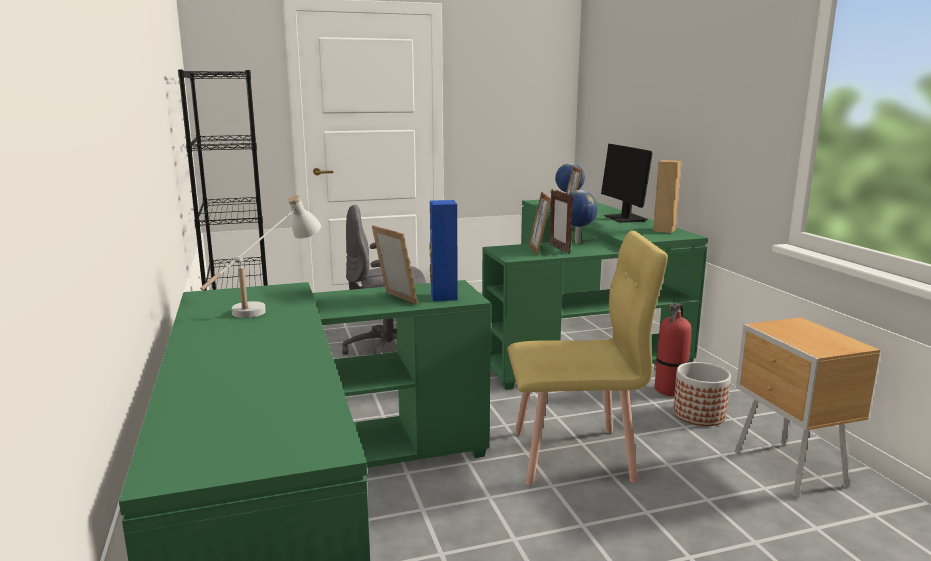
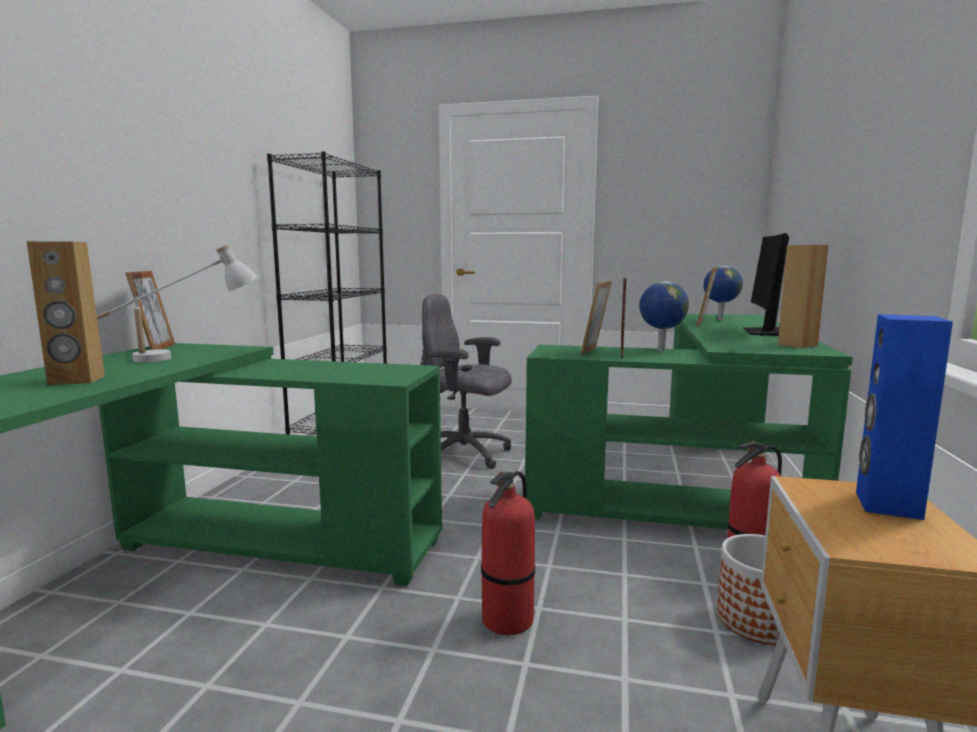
camera: 30 degrees right, 5 degrees down
picture frame [372,225,418,305] -> picture frame moved to [125,271,175,350]
blue speaker [430,200,458,301] -> blue speaker moved to [856,314,953,520]
yellow chair [508,231,668,485] -> fire extinguisher [481,471,535,635]
none -> brown speaker [27,241,105,385]

